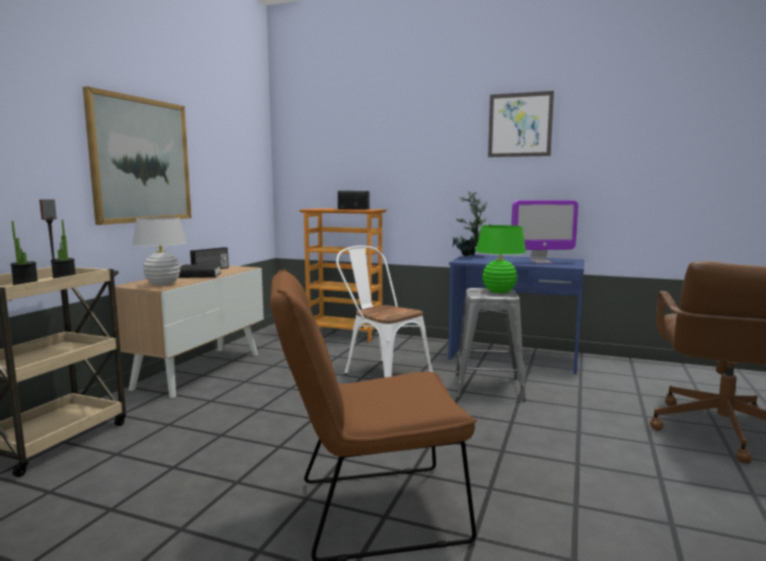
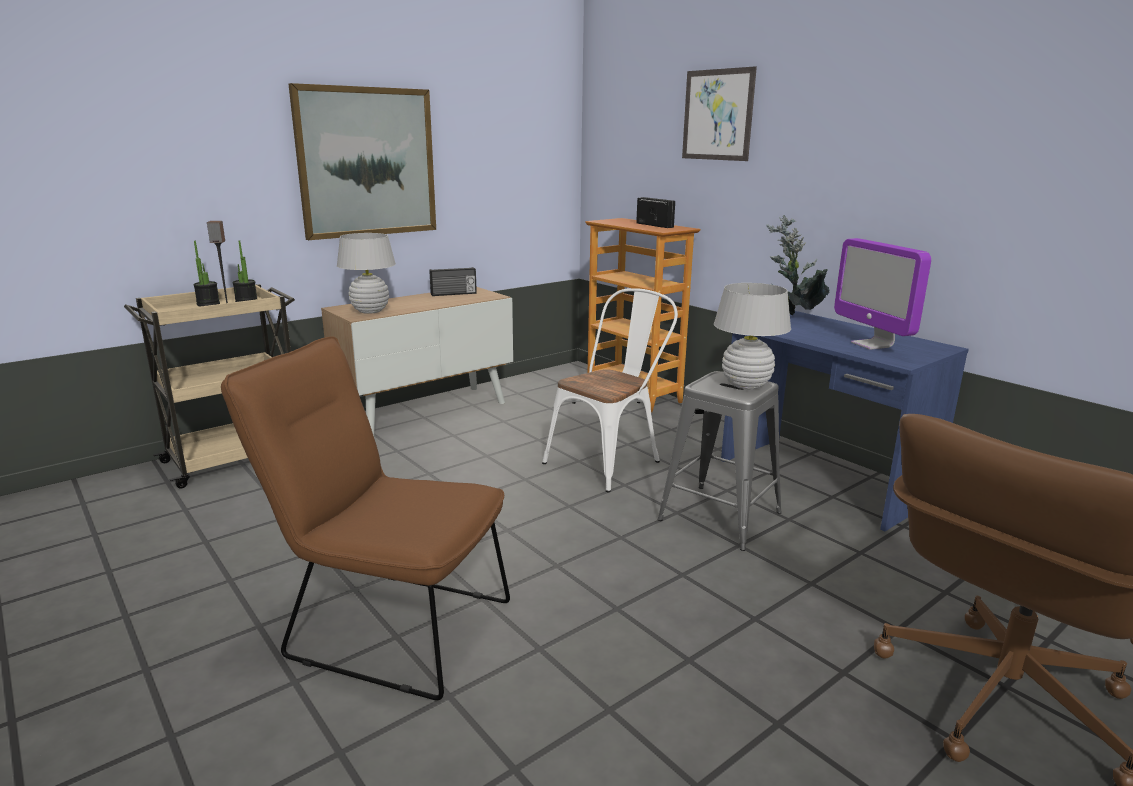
camera: 30 degrees right, 10 degrees up
black book [178,264,222,278] -> none
white chair [336,246,433,378] -> white chair turned 60 degrees clockwise [542,288,678,493]
green table lamp [476,225,526,293] -> white table lamp [714,283,791,389]
picture [488,91,554,157] -> picture moved to [682,66,757,161]
monitor [511,200,578,264] -> monitor turned 45 degrees clockwise [834,238,931,350]

